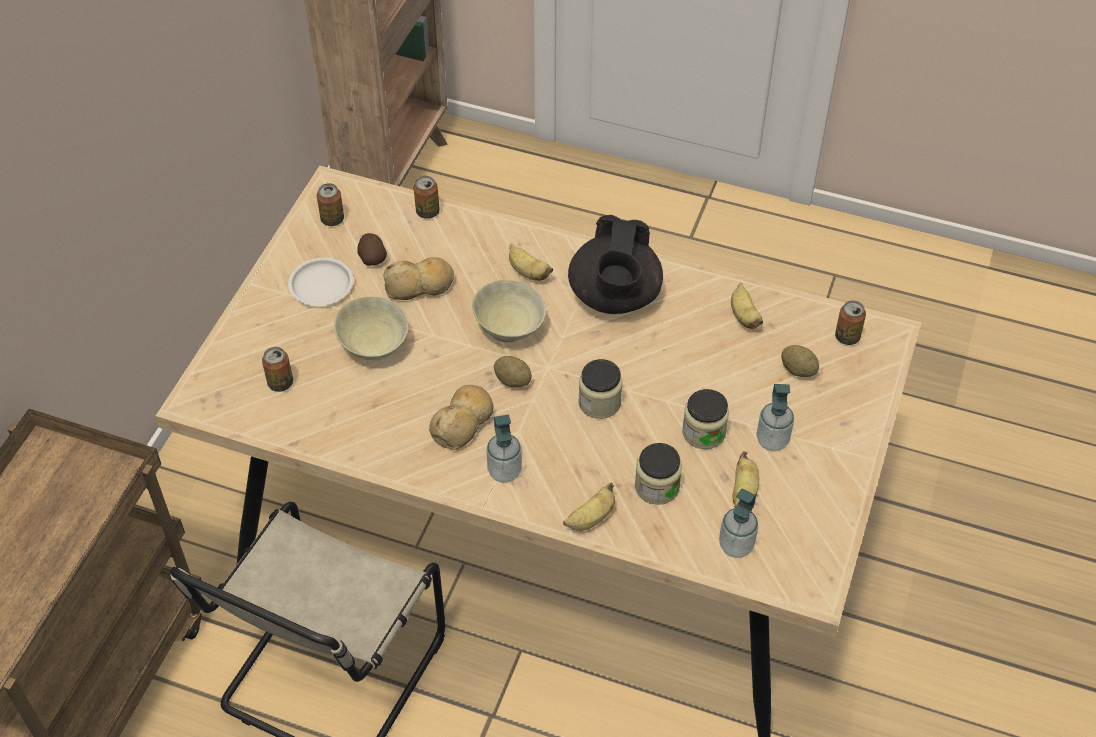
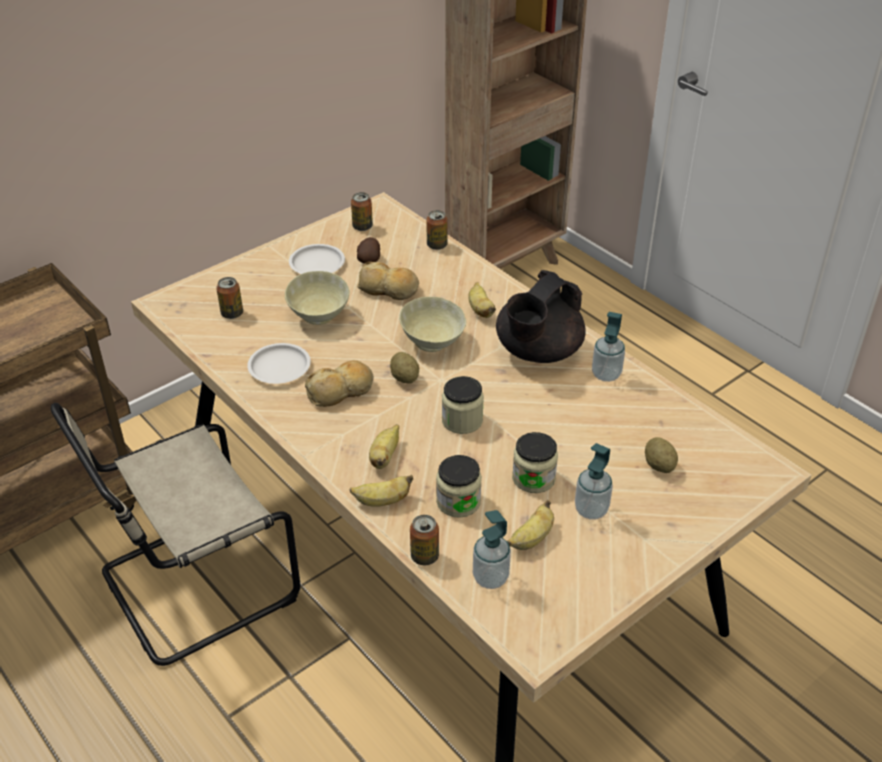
camera: 30 degrees right, 10 degrees down
soap dispenser [487,415,522,483] -> soap dispenser moved to [592,312,625,382]
banana [731,283,763,329] -> banana moved to [369,425,399,469]
can [835,300,866,345] -> can moved to [410,515,439,565]
none -> white plate [247,343,311,384]

